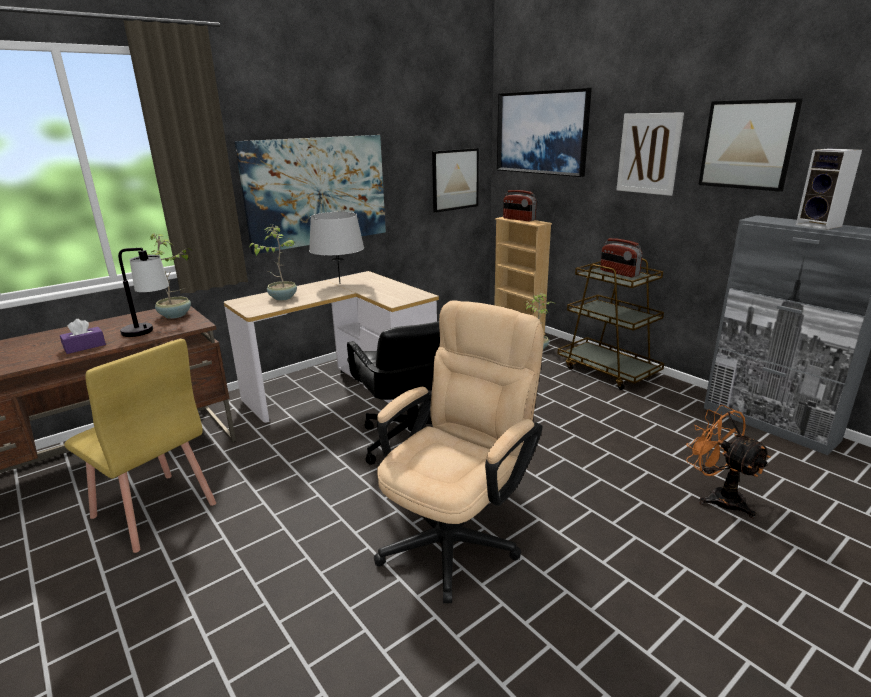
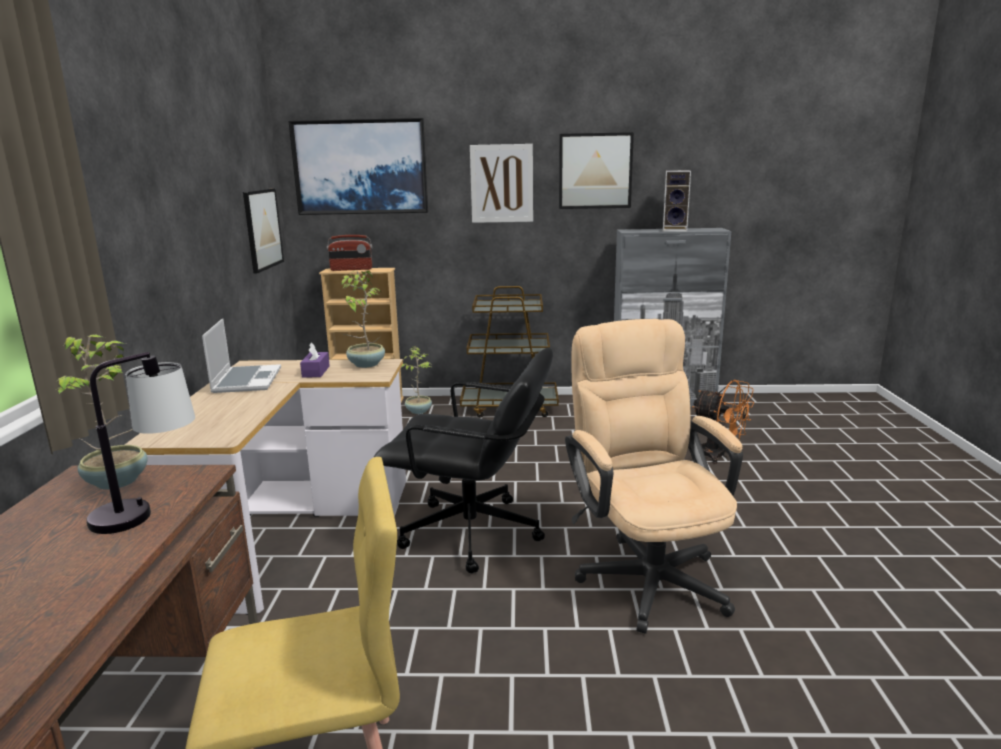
camera: 50 degrees left, 5 degrees down
purple tissue box [60,319,106,354] -> purple tissue box moved to [300,342,330,378]
picture [235,135,386,254] -> none
potted plant [249,224,297,300] -> potted plant moved to [341,270,385,368]
grey table lamp [309,212,364,283] -> laptop [202,319,281,393]
radio [600,238,642,277] -> none
orange fan [686,405,771,518] -> orange fan turned 150 degrees counterclockwise [692,380,754,464]

